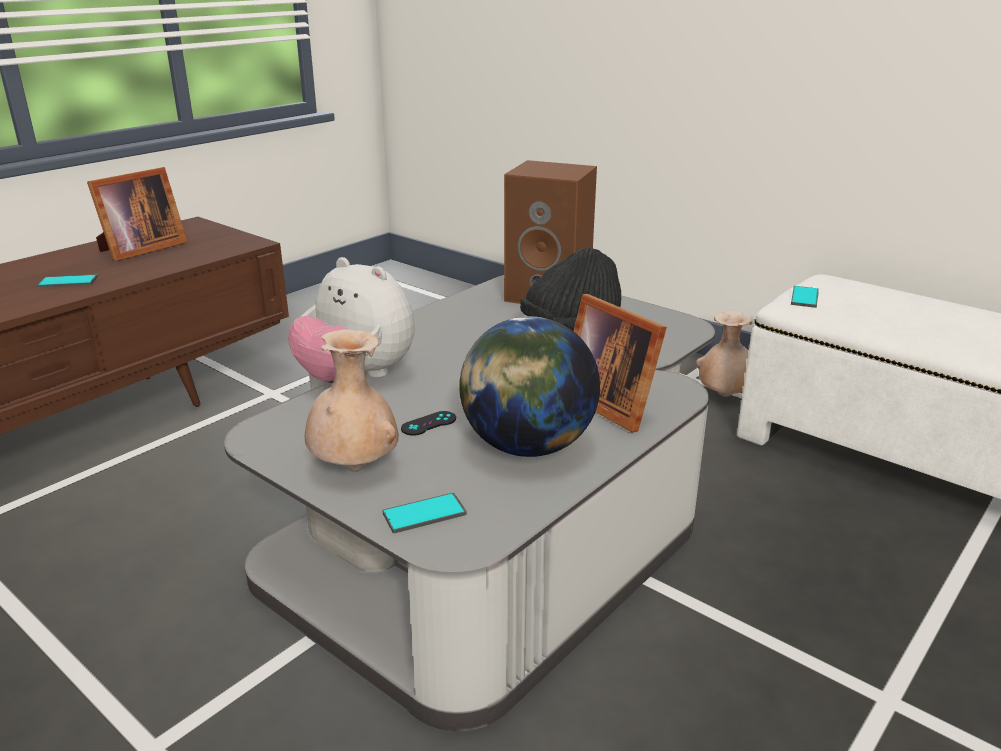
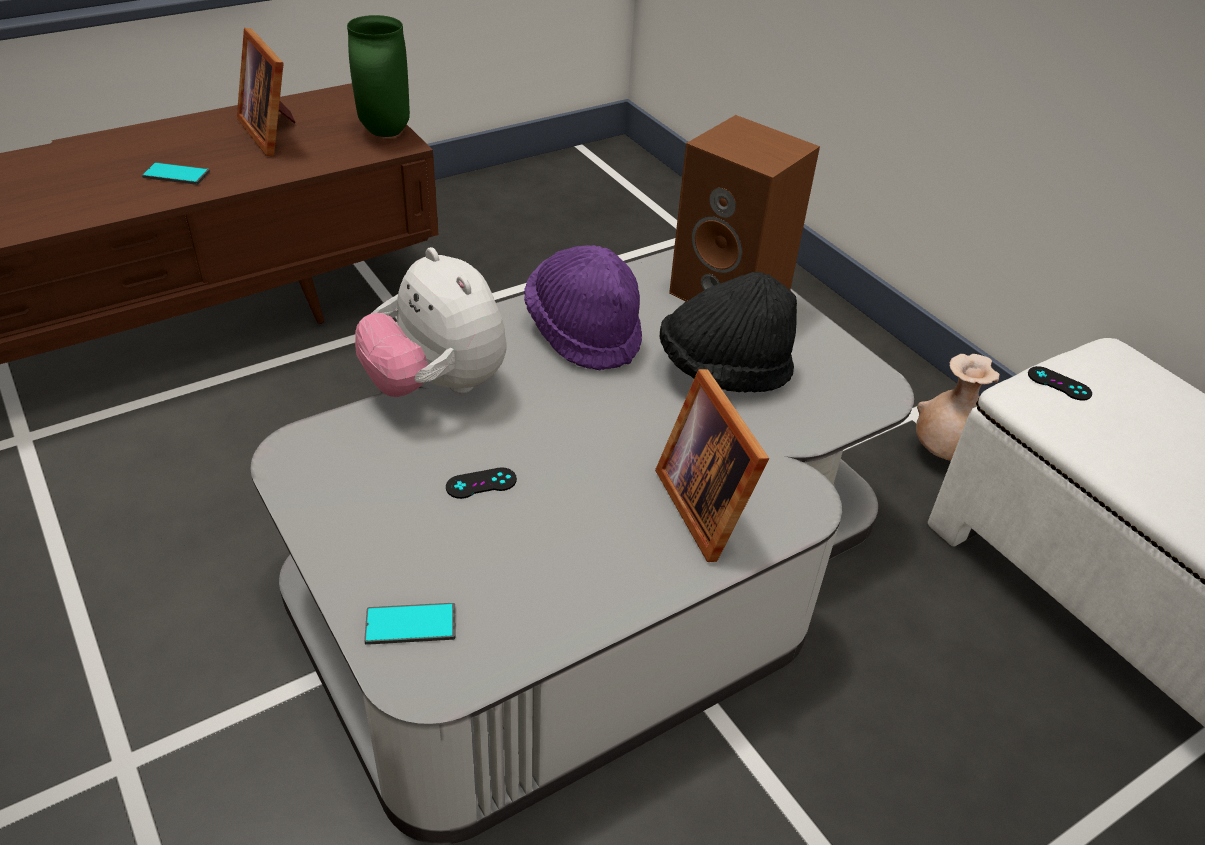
camera: 15 degrees right, 15 degrees up
picture frame [87,167,187,261] -> picture frame turned 90 degrees clockwise [237,28,296,156]
beige vase [305,329,399,472] -> none
globe [459,316,600,457] -> none
phone [791,286,819,308] -> black game controller [1028,366,1092,401]
none -> green vase [347,15,410,137]
none -> purple hat [524,245,642,370]

